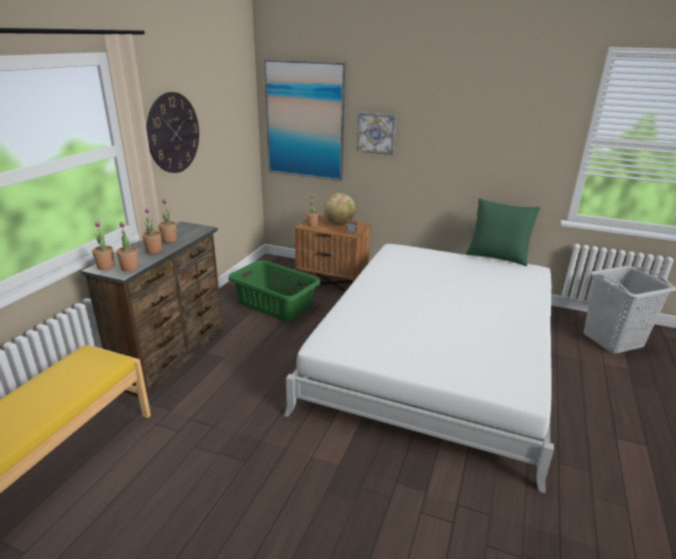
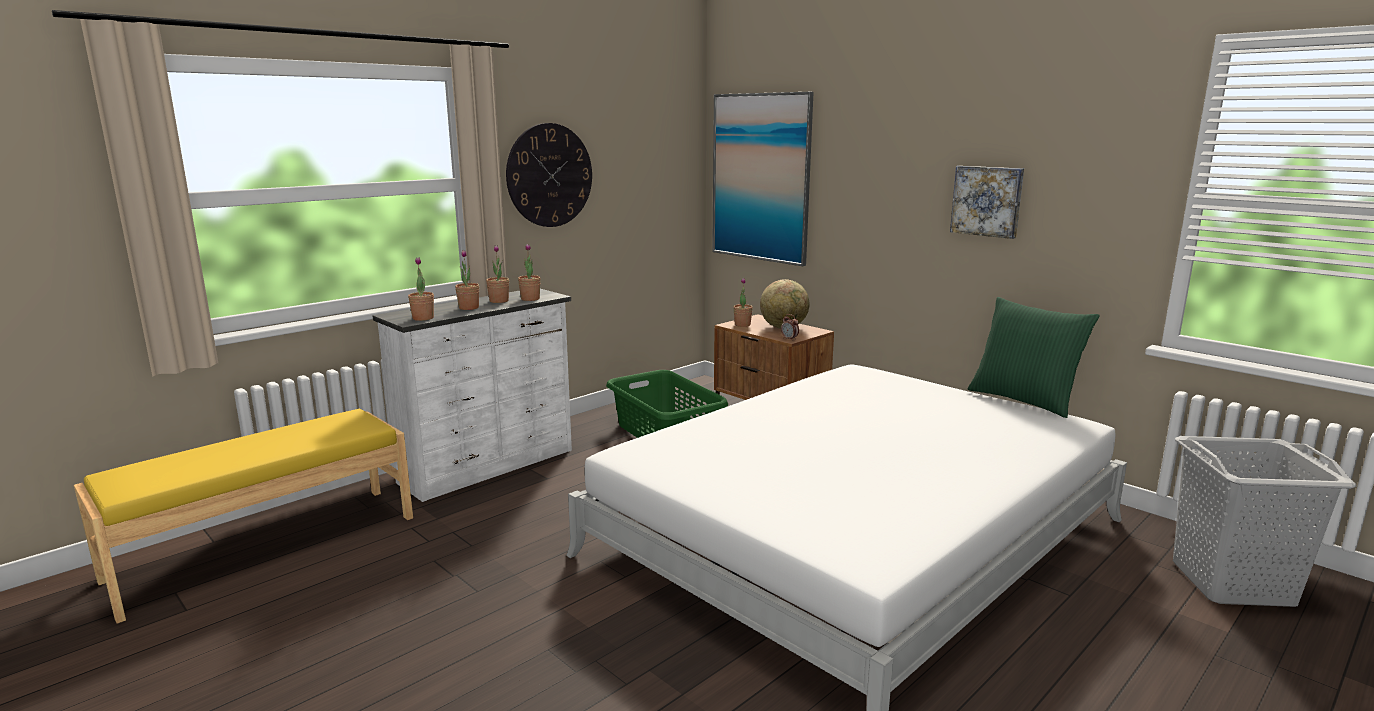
camera: 25 degrees right, 10 degrees down
brown dresser [81,221,223,398] -> white dresser [372,289,572,502]
potted plant [92,221,115,270] -> potted plant moved to [518,244,541,301]
picture [357,112,396,155] -> picture moved to [950,166,1024,239]

